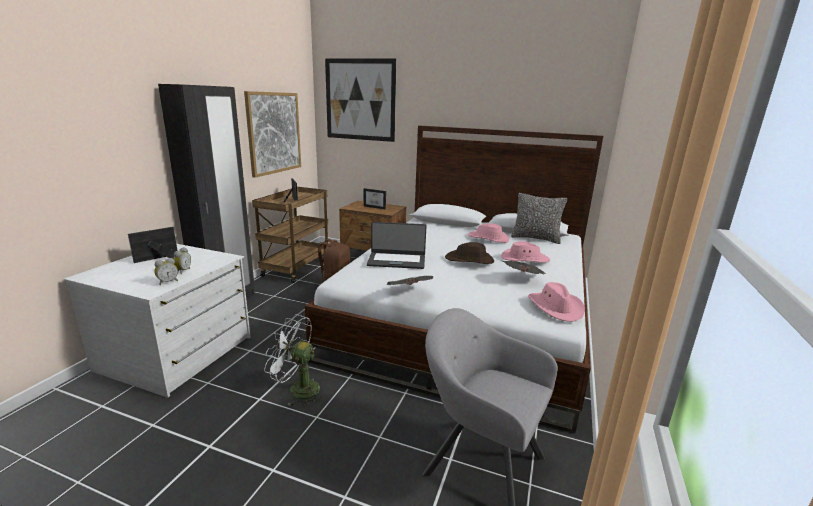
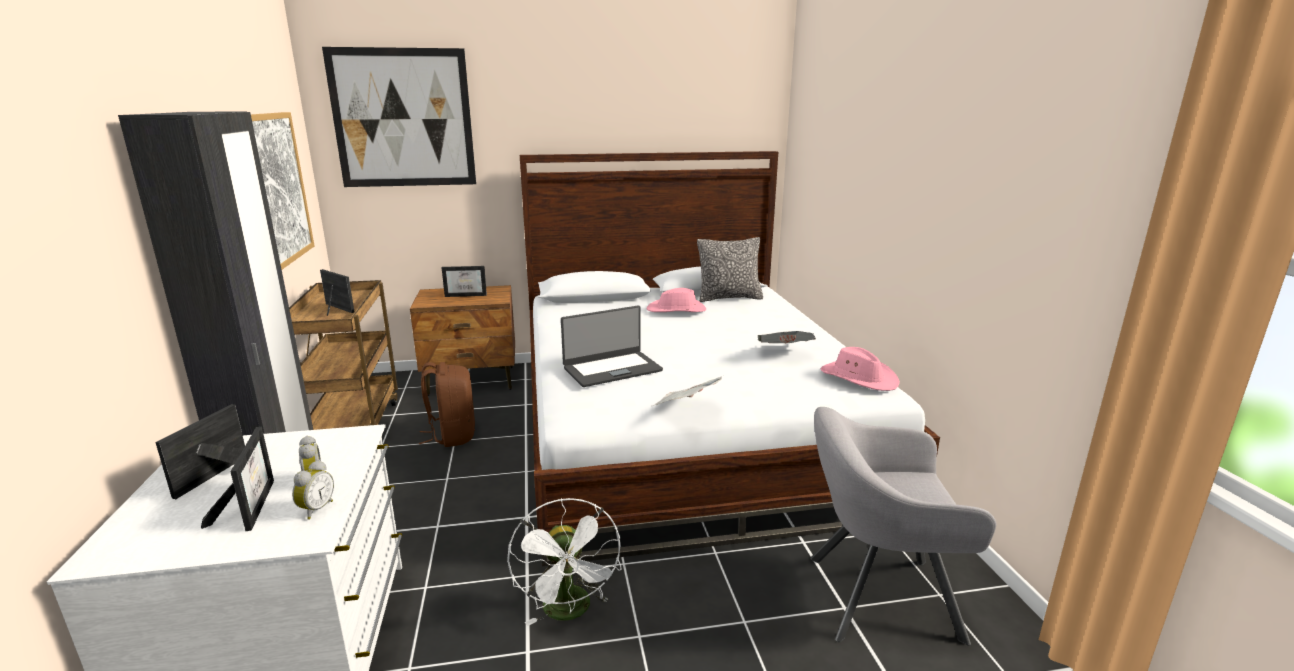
camera: 30 degrees left, 0 degrees up
white fan [264,314,323,407] -> white fan turned 90 degrees counterclockwise [507,498,621,626]
brown hat [445,242,494,264] -> none
pink hat [501,241,550,263] -> none
none -> picture frame [201,427,274,531]

